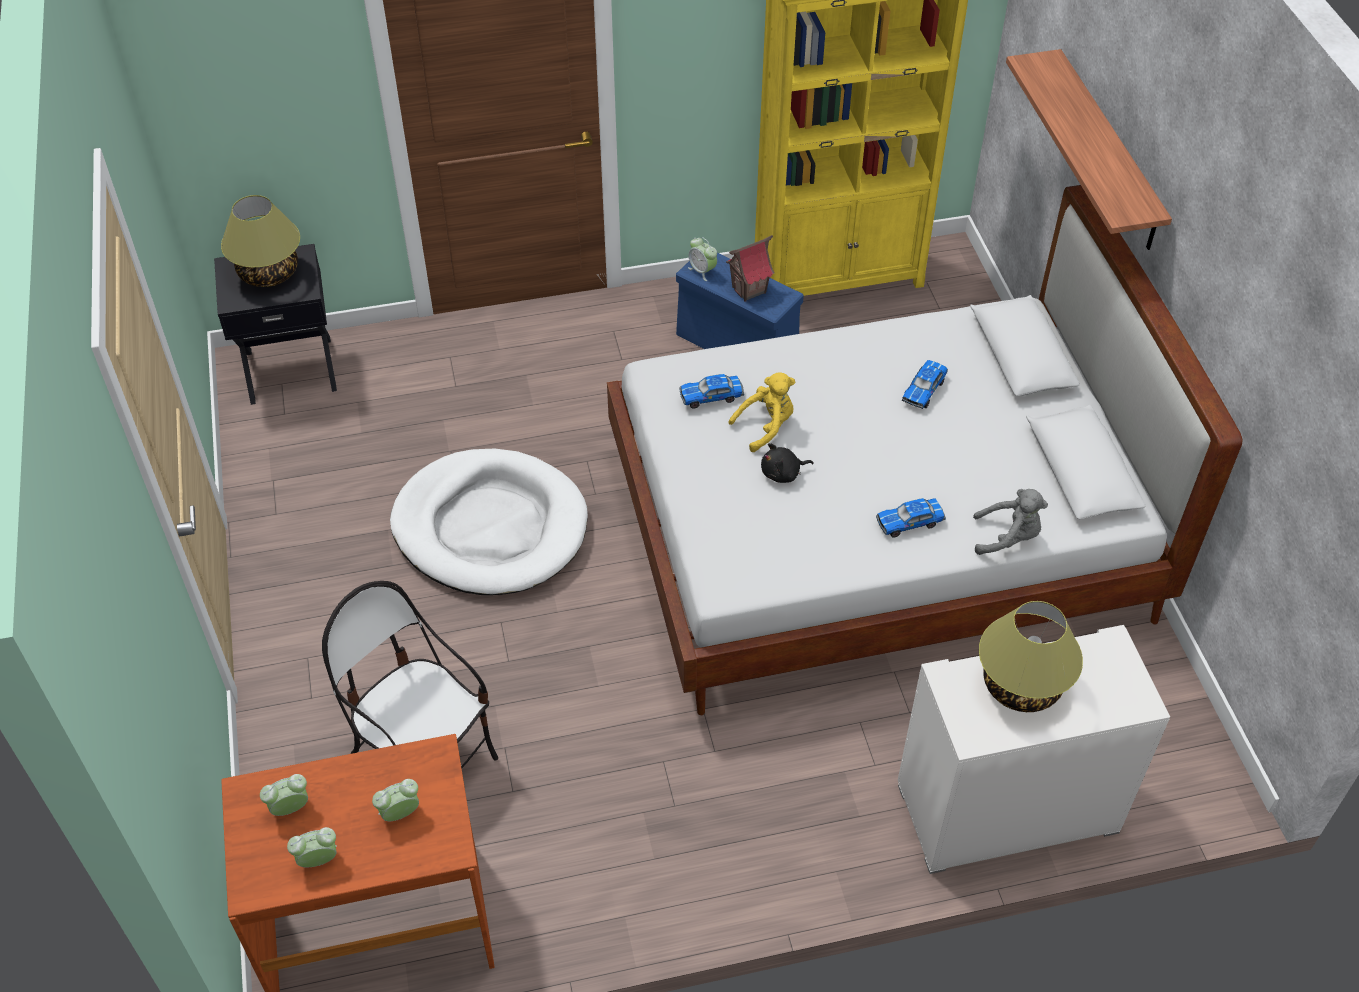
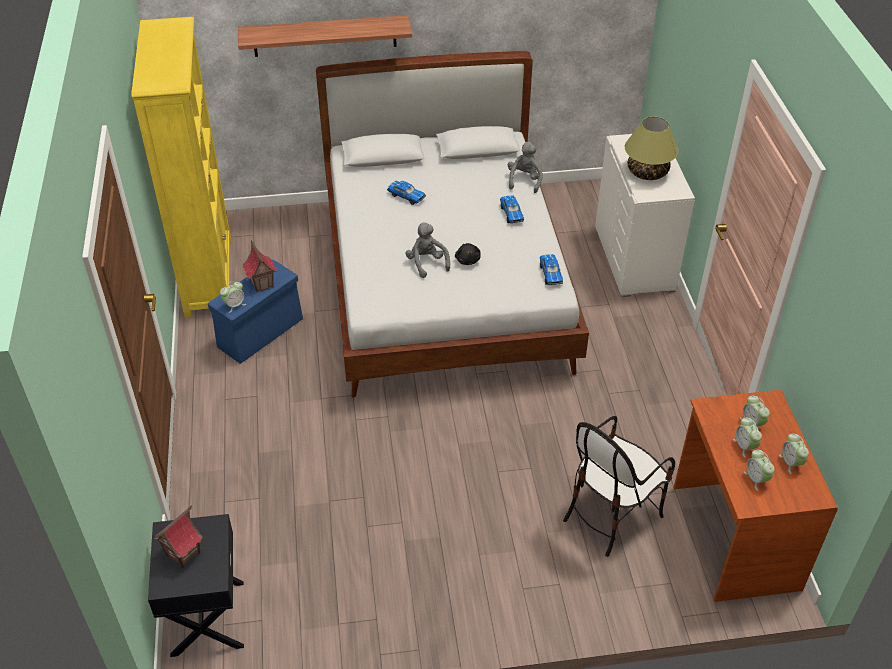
camera: 85 degrees left, 5 degrees down
table lamp [221,195,300,287] -> toy house [155,505,203,568]
white dog bed [390,448,588,595] -> none
toy car [679,374,744,409] -> toy car moved to [540,254,563,285]
yellow plush toy [728,372,795,452] -> grey plush toy [405,222,450,278]
none -> alarm clock [733,417,762,457]

